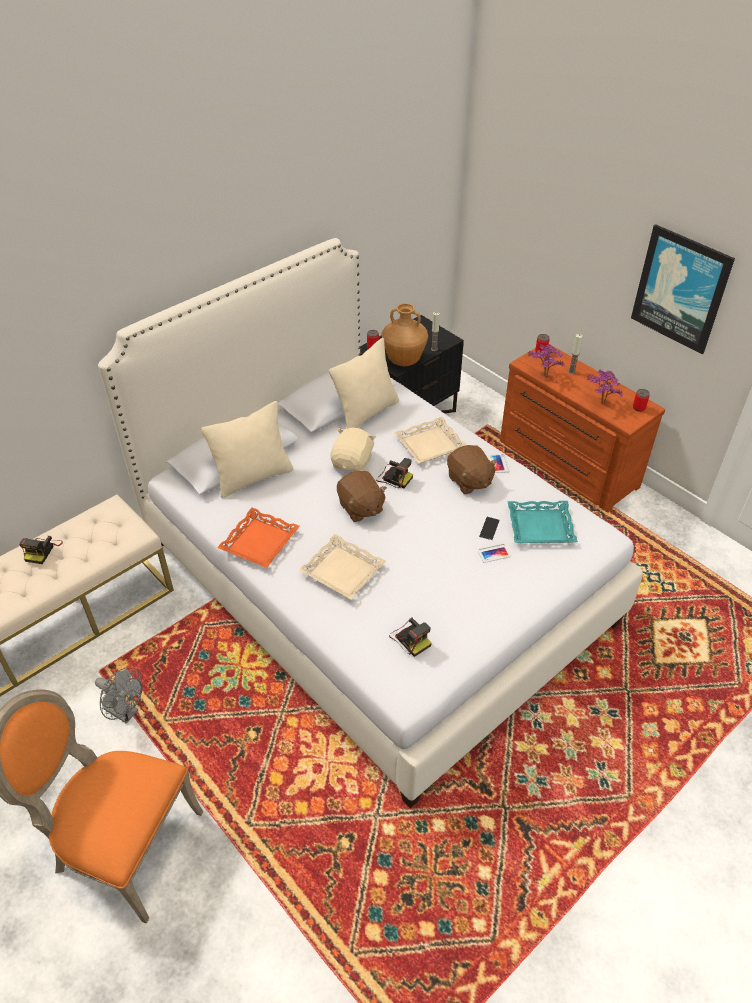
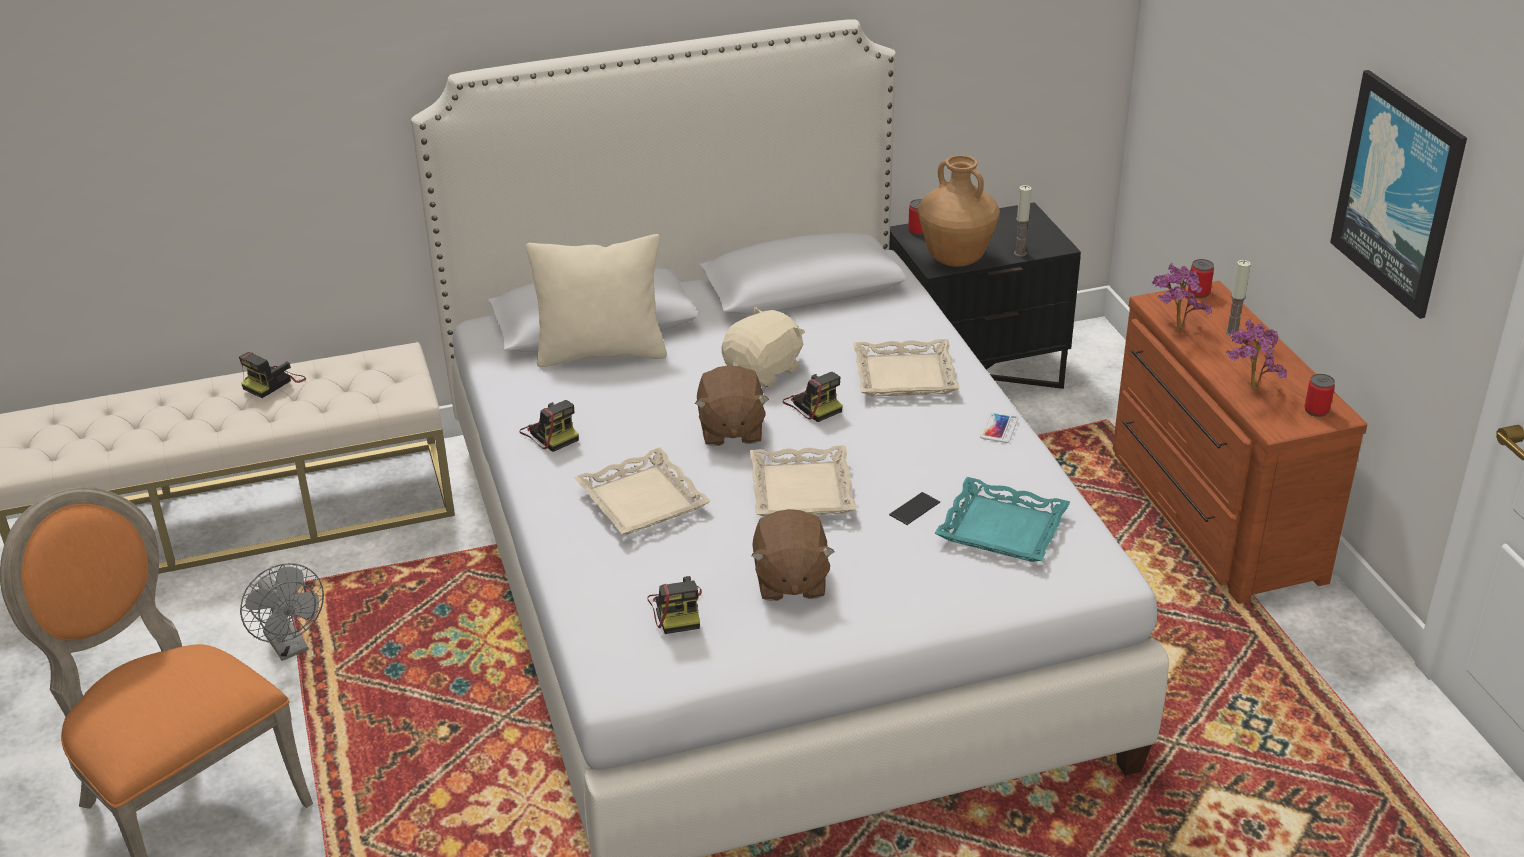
camera: 25 degrees right, 10 degrees down
orange tray [217,508,300,568] -> camera [520,400,579,452]
beige pillow [329,338,399,429] -> none
brown plush toy [447,445,498,494] -> brown plush toy moved to [751,509,835,601]
phone [477,543,511,563] -> none
none -> beige tray [750,446,856,517]

